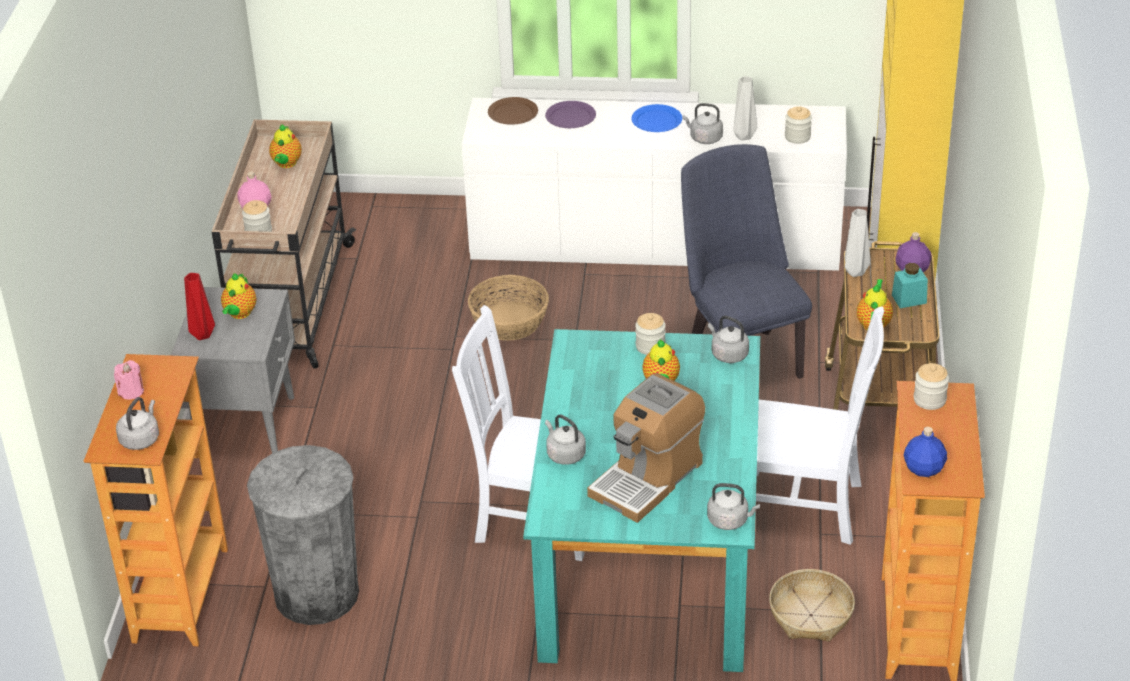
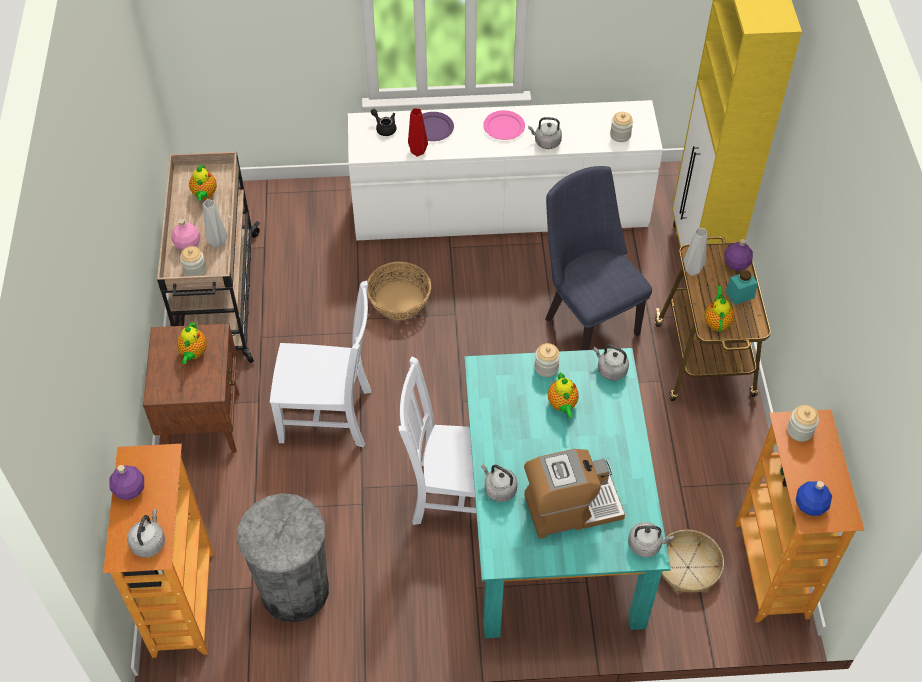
camera: 10 degrees left, 15 degrees up
pink candle [114,360,144,400] -> purple bottle [109,465,144,500]
grey nightstand [171,287,295,453] -> brown nightstand [143,324,239,453]
red vase [184,273,215,340] -> red vase moved to [408,108,428,156]
brown plate [488,97,538,125] -> black teapot [371,109,397,136]
coffee machine [587,373,705,523] -> coffee machine turned 135 degrees counterclockwise [524,449,625,539]
blue plate [631,104,682,132] -> pink plate [483,110,525,140]
grey vase [733,76,757,140] -> grey vase moved to [203,199,228,248]
white chair [756,306,884,545] -> white chair moved to [270,281,372,447]

